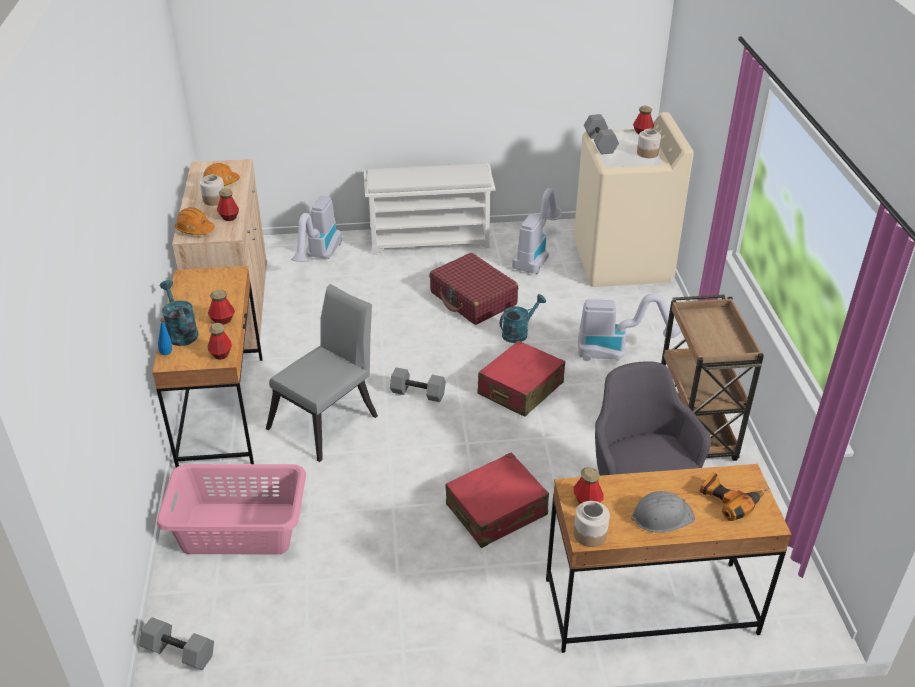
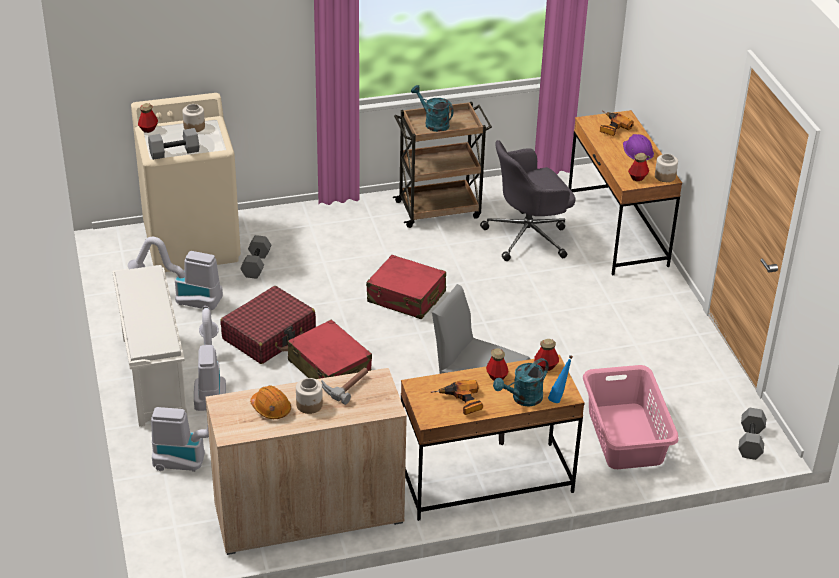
camera: 100 degrees left, 0 degrees up
orange hard hat [175,207,215,235] -> none
bottle [217,188,239,221] -> hammer [321,368,368,405]
grey dumbbell [390,367,446,402] -> grey dumbbell moved to [240,235,271,279]
red suitcase [446,452,549,548] -> red suitcase moved to [288,319,372,379]
turquoise watering can [500,294,546,343] -> turquoise watering can moved to [411,85,454,132]
vacuum cleaner [578,293,681,361] -> vacuum cleaner moved to [194,308,226,411]
grey hard hat [631,491,695,533] -> purple hard hat [623,134,654,162]
none -> power drill [431,380,483,415]

